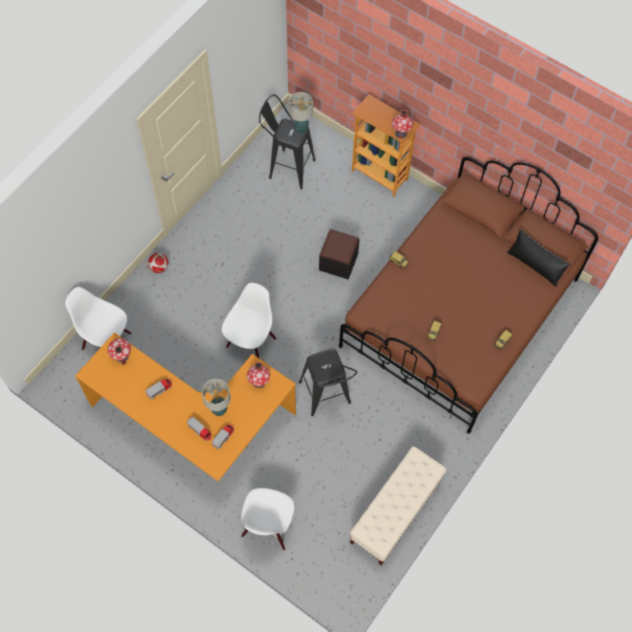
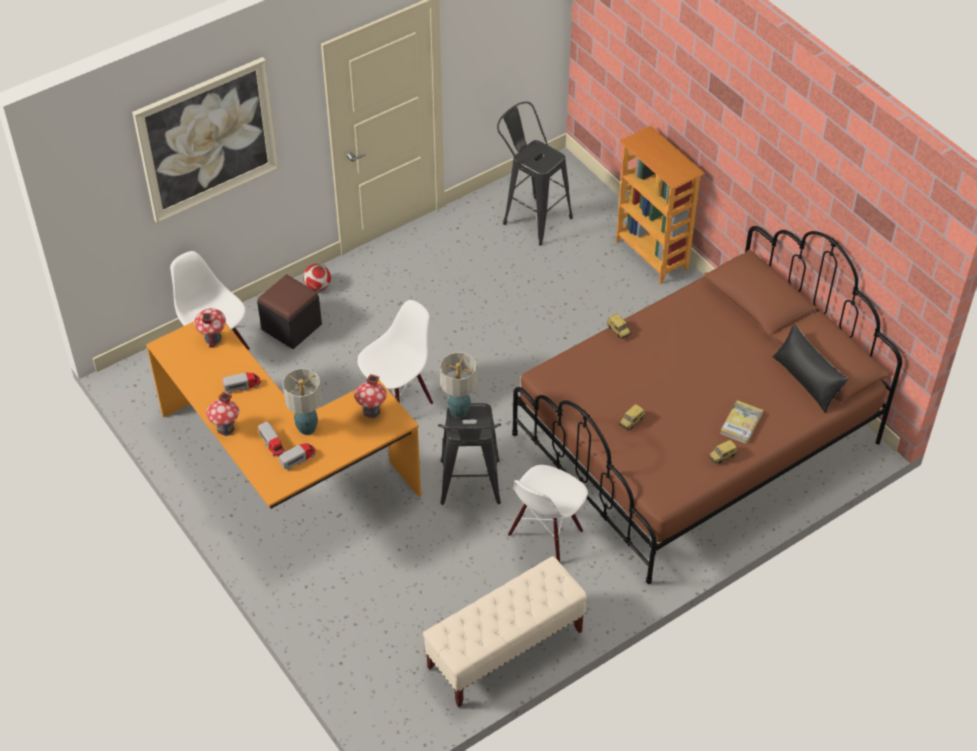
camera: 20 degrees right, 15 degrees down
white chair [241,488,294,550] -> white chair moved to [508,465,588,562]
table lamp [289,92,313,134] -> table lamp moved to [440,352,477,418]
black ottoman [319,229,359,279] -> black ottoman moved to [257,275,322,349]
toy house [392,110,413,138] -> toy house moved to [206,392,239,436]
none -> picture [132,57,279,223]
none -> book [720,400,763,444]

